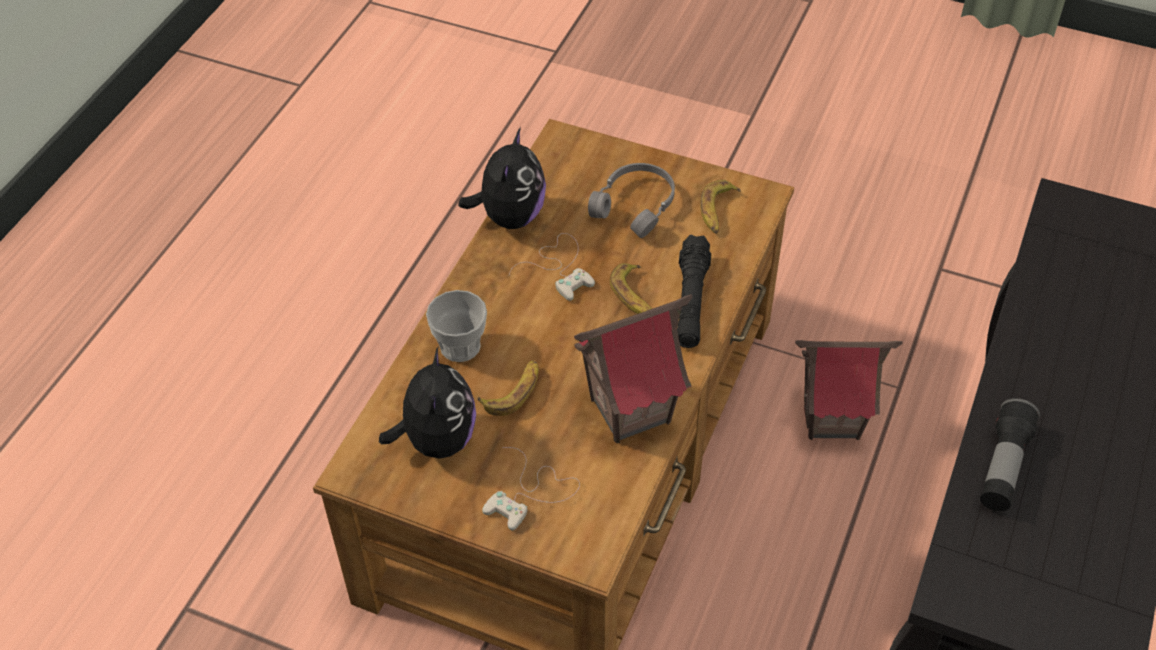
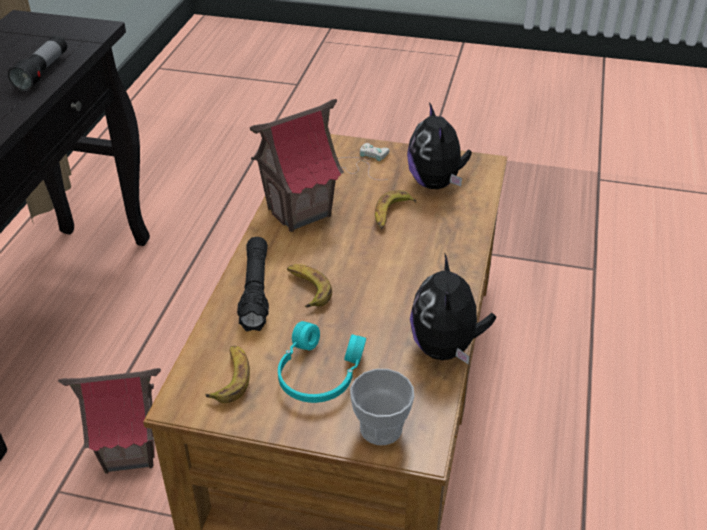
camera: 170 degrees right, 10 degrees down
cup [426,290,487,362] -> cup moved to [350,369,414,445]
white game controller [509,233,595,301] -> none
grey headphones [588,163,675,238] -> turquoise headphones [278,321,366,403]

